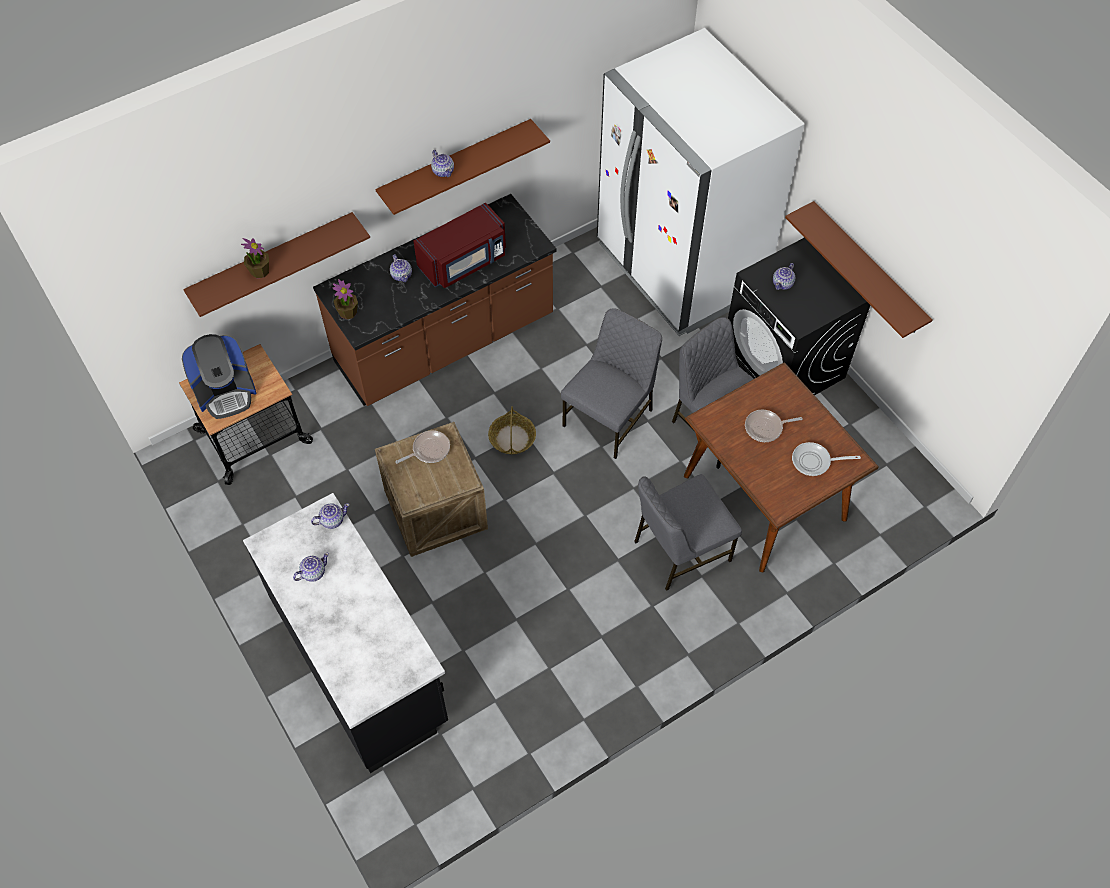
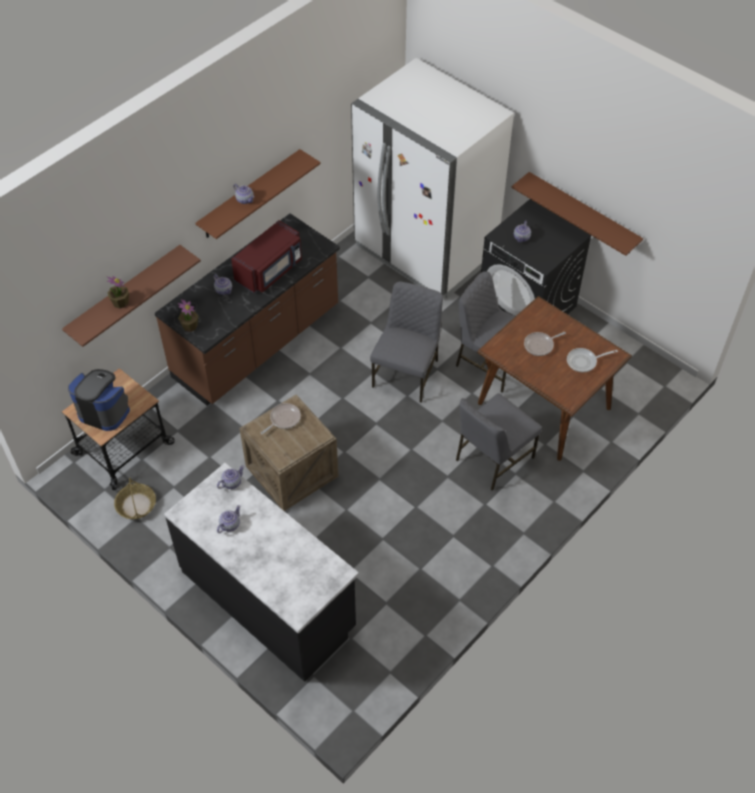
camera: 15 degrees left, 5 degrees down
coffee machine [182,334,256,419] -> coffee machine turned 120 degrees counterclockwise [68,369,130,431]
basket [488,406,536,454] -> basket moved to [114,478,156,519]

